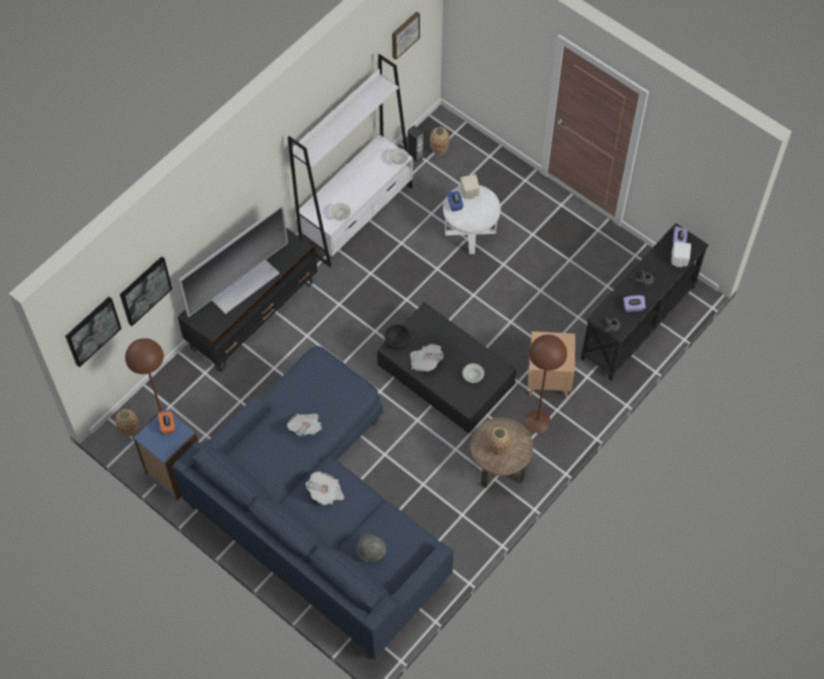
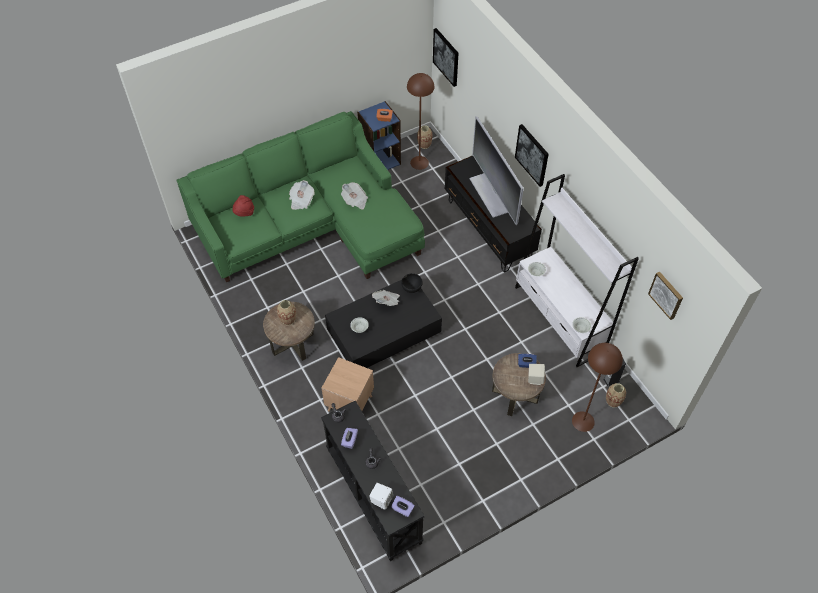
camera: 110 degrees right, 5 degrees down
picture [120,256,172,326] -> picture moved to [515,124,549,187]
blue sofa [172,346,453,660] -> green sofa [177,111,425,283]
grey hat [357,534,387,562] -> red hat [232,195,254,217]
white side table [443,185,501,254] -> brown side table [492,353,546,416]
brown floor lamp [525,335,567,433] -> brown floor lamp moved to [572,343,623,432]

